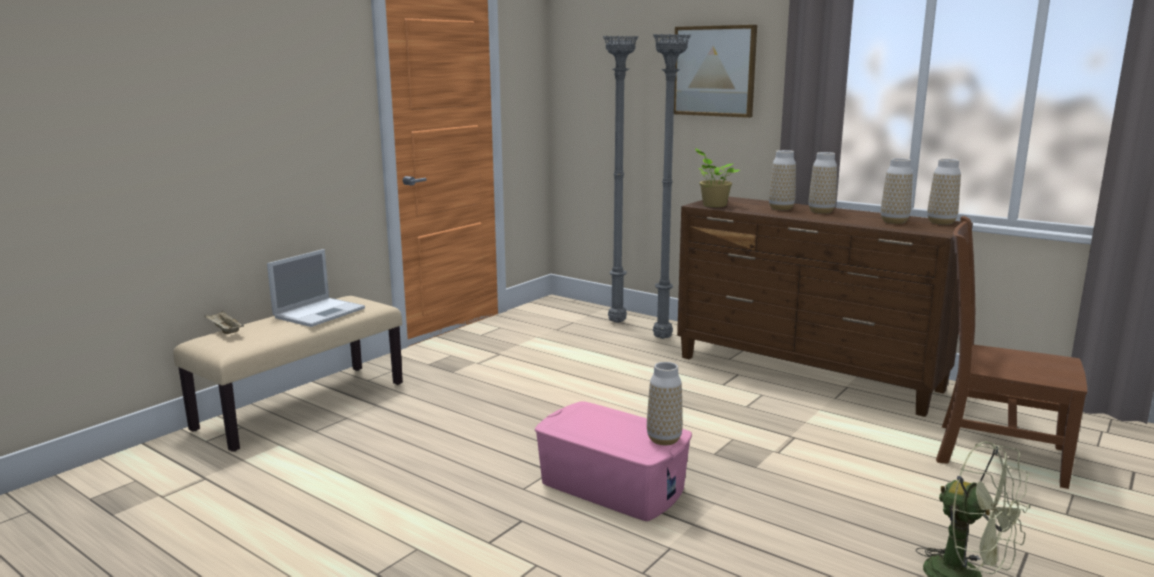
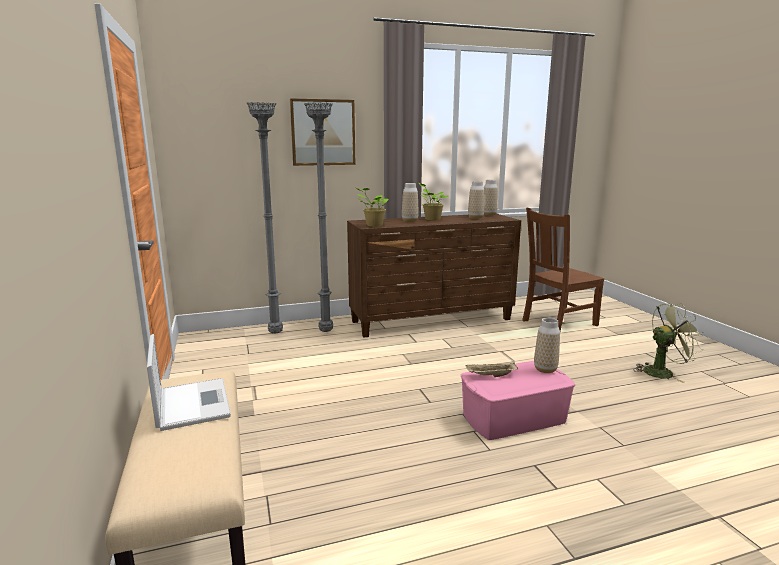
camera: 55 degrees left, 0 degrees up
beige tray [205,310,244,334] -> beige tray moved to [466,362,518,377]
vase [809,152,837,214] -> potted plant [419,183,448,220]

